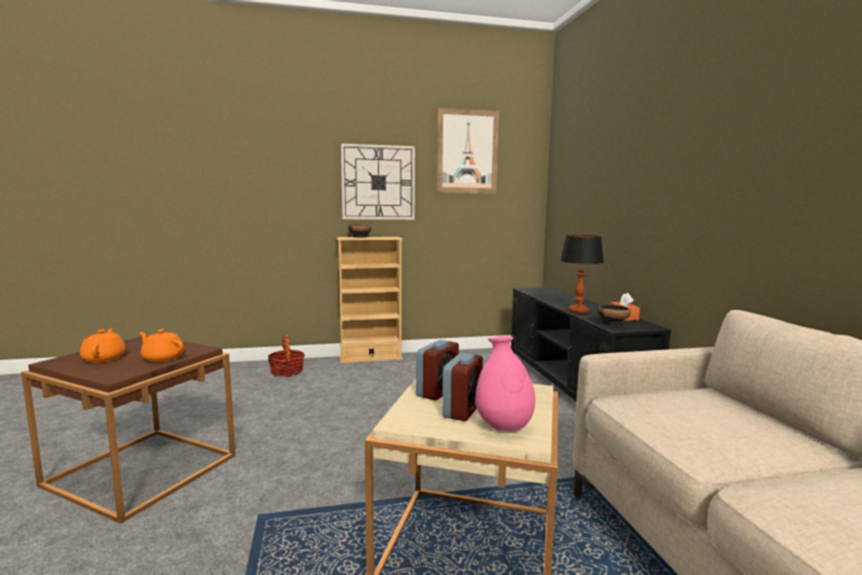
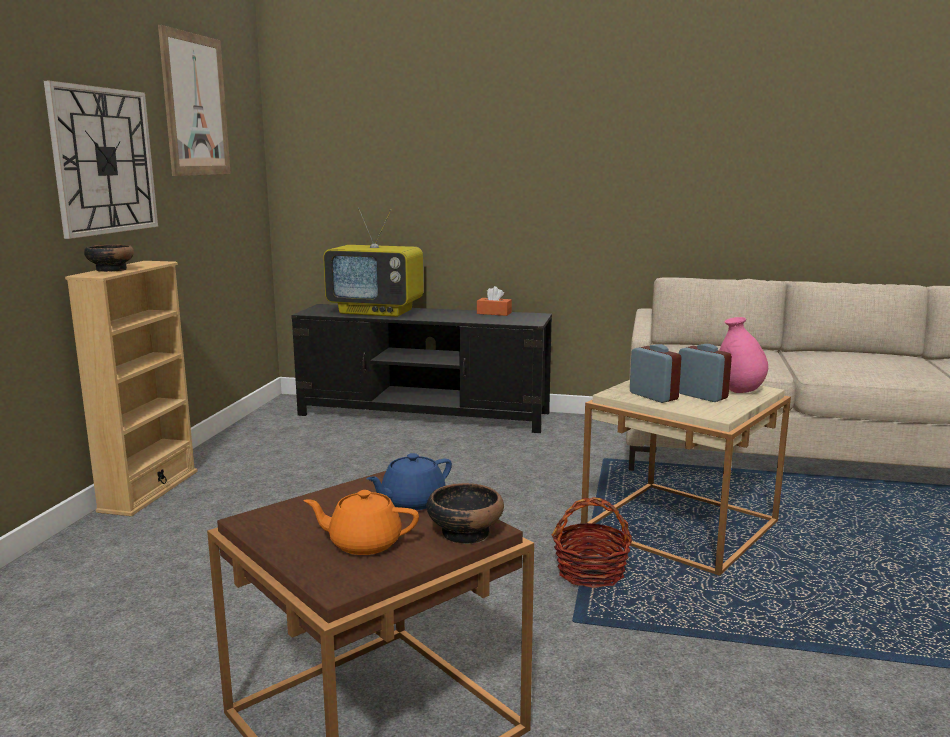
camera: 65 degrees left, 5 degrees up
orange teapot [139,329,184,362] -> blue teapot [366,453,452,510]
basket [267,335,305,377] -> basket moved to [552,497,632,588]
table lamp [560,235,604,313] -> none
bowl [597,304,631,326] -> bowl moved to [427,483,504,544]
none -> television [323,208,424,317]

